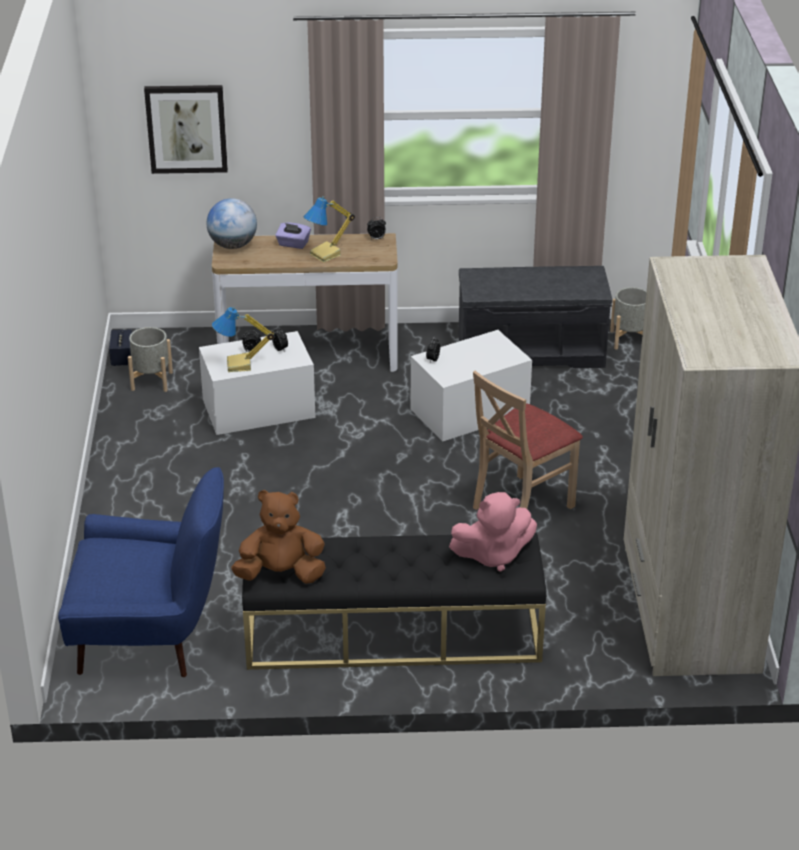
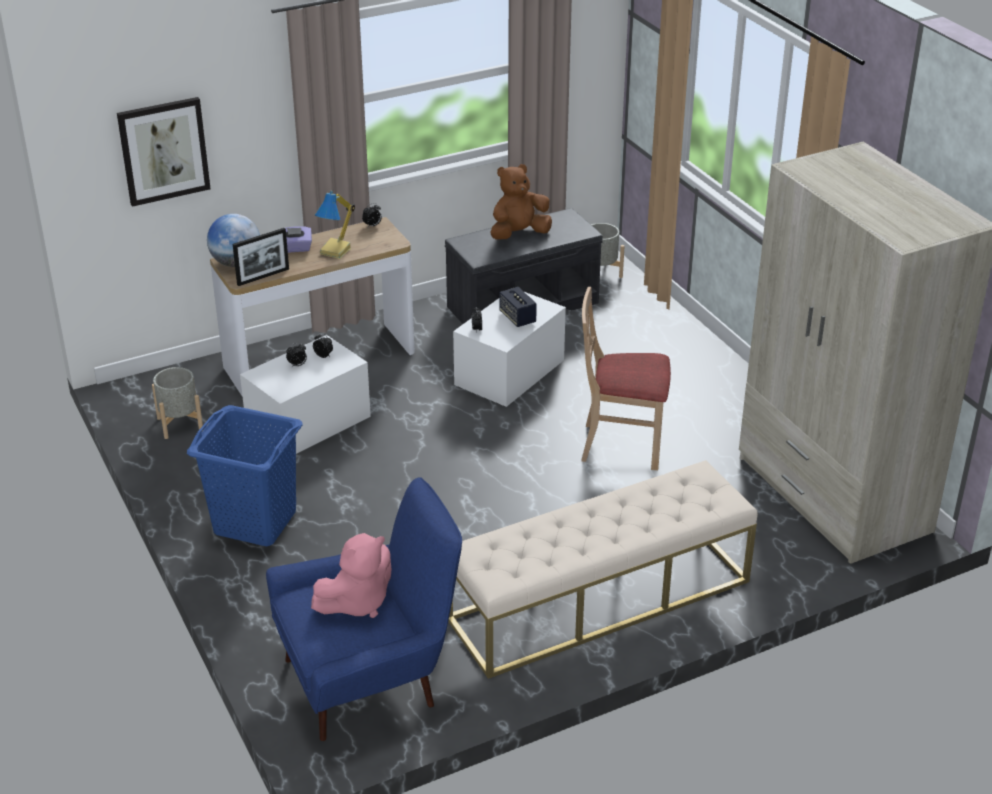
camera: 25 degrees left, 0 degrees up
speaker [109,329,132,366] -> speaker moved to [499,287,537,327]
table lamp [212,307,275,372] -> none
brown plush toy [231,490,326,584] -> brown plush toy moved to [491,164,552,240]
black bench [242,533,546,670] -> beige bench [448,460,758,679]
pink plush toy [449,492,537,572] -> pink plush toy moved to [311,533,391,618]
beige chair [473,371,583,510] -> beige chair turned 75 degrees clockwise [582,287,671,470]
none -> blue laundry basket [187,405,302,546]
none -> picture frame [233,228,289,286]

